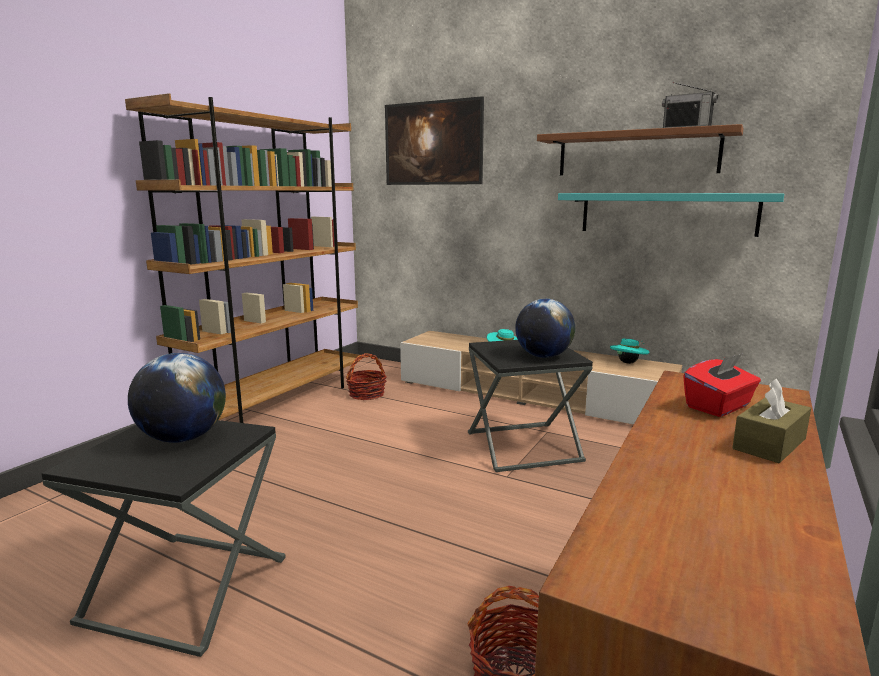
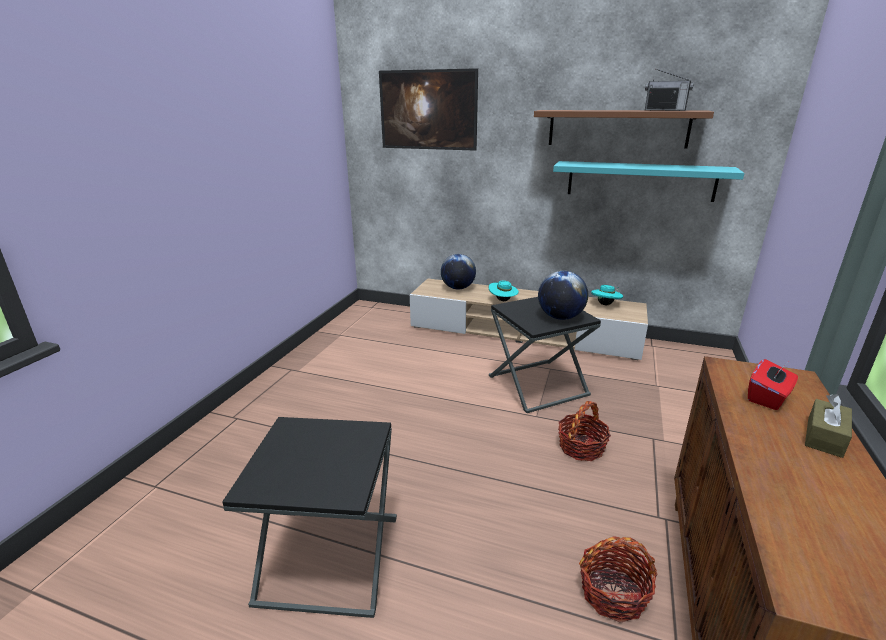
camera: 10 degrees left, 10 degrees up
brown bookcase [125,93,359,423] -> none
globe [128,353,226,443] -> globe moved to [441,254,476,290]
basket [346,353,387,400] -> basket moved to [558,401,611,461]

